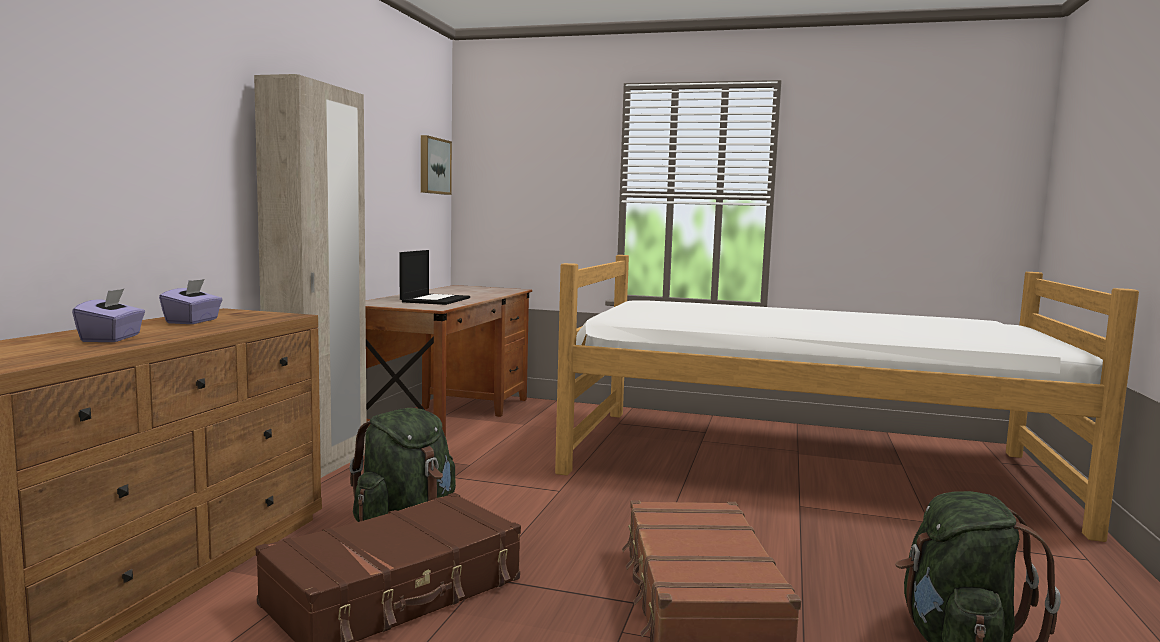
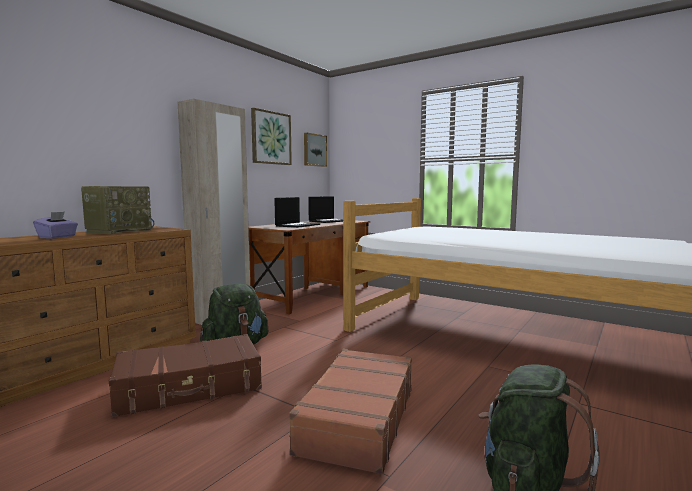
camera: 20 degrees right, 0 degrees up
purple tissue box [159,279,223,324] -> radio [81,186,154,234]
none -> picture [251,108,292,165]
none -> laptop [308,196,343,223]

